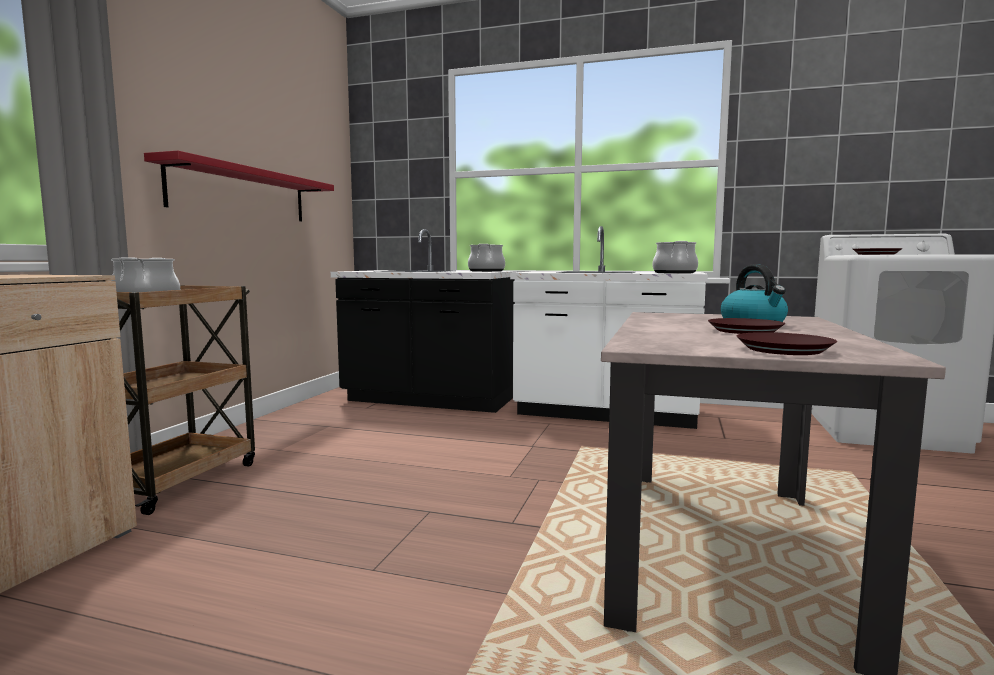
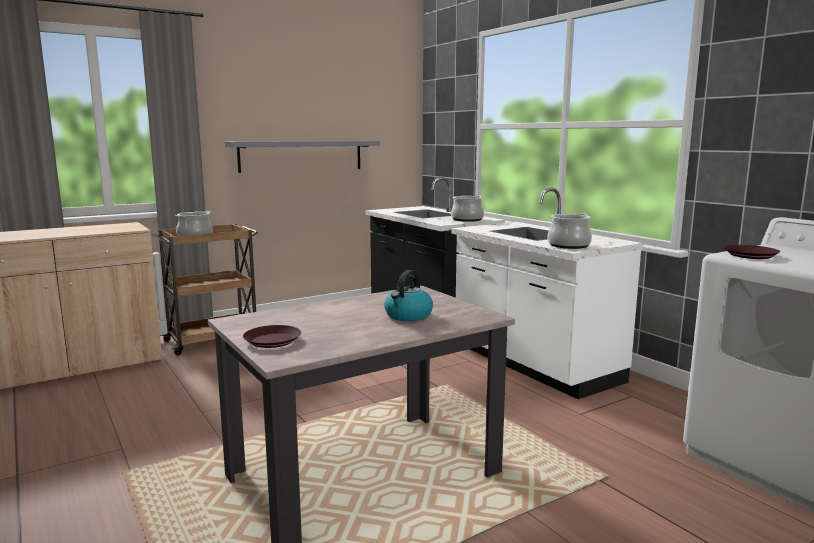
camera: 40 degrees right, 5 degrees up
red shelf [144,151,334,221] -> grey shelf [225,141,380,173]
brown plate [708,318,785,334] -> none

